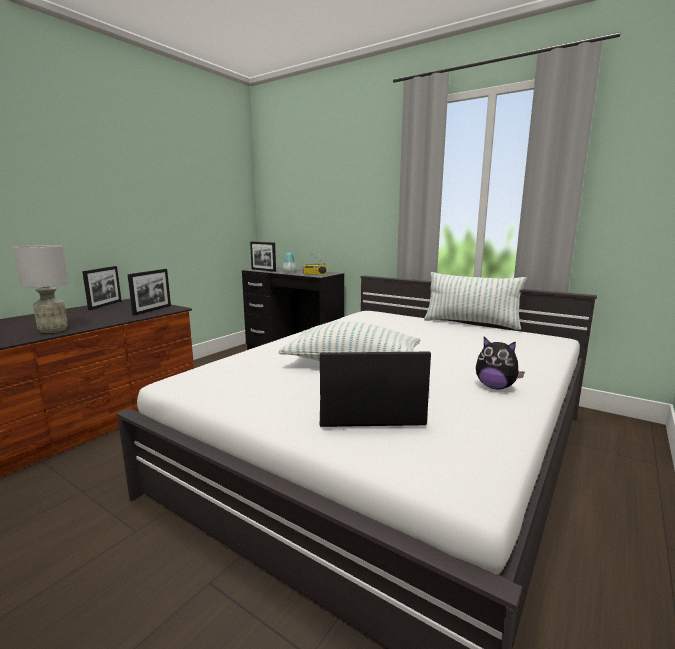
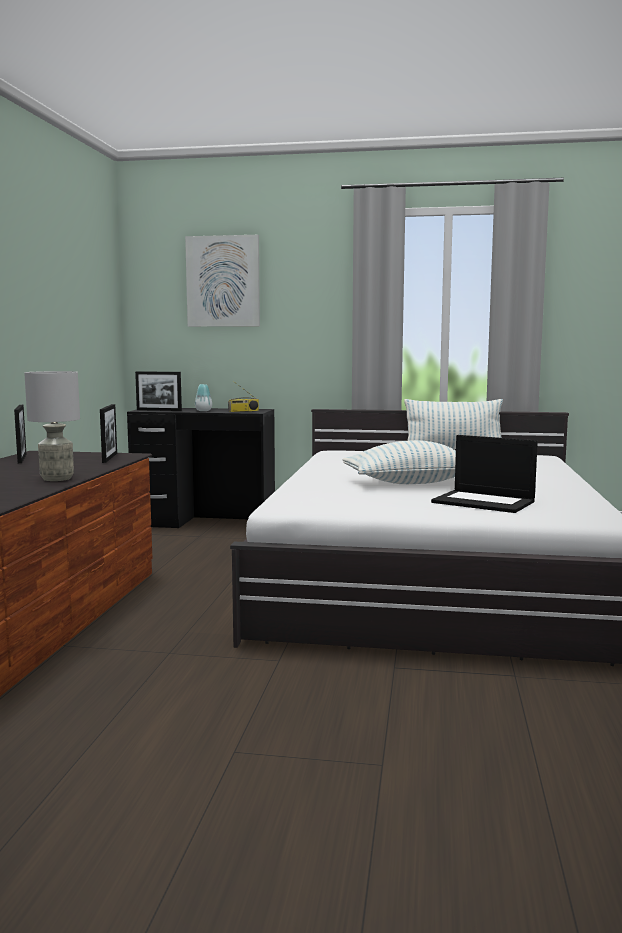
camera: 25 degrees left, 5 degrees down
laptop [320,352,431,427] -> laptop turned 120 degrees counterclockwise [431,435,538,513]
plush toy [476,337,525,389] -> none
none -> picture [185,235,260,327]

